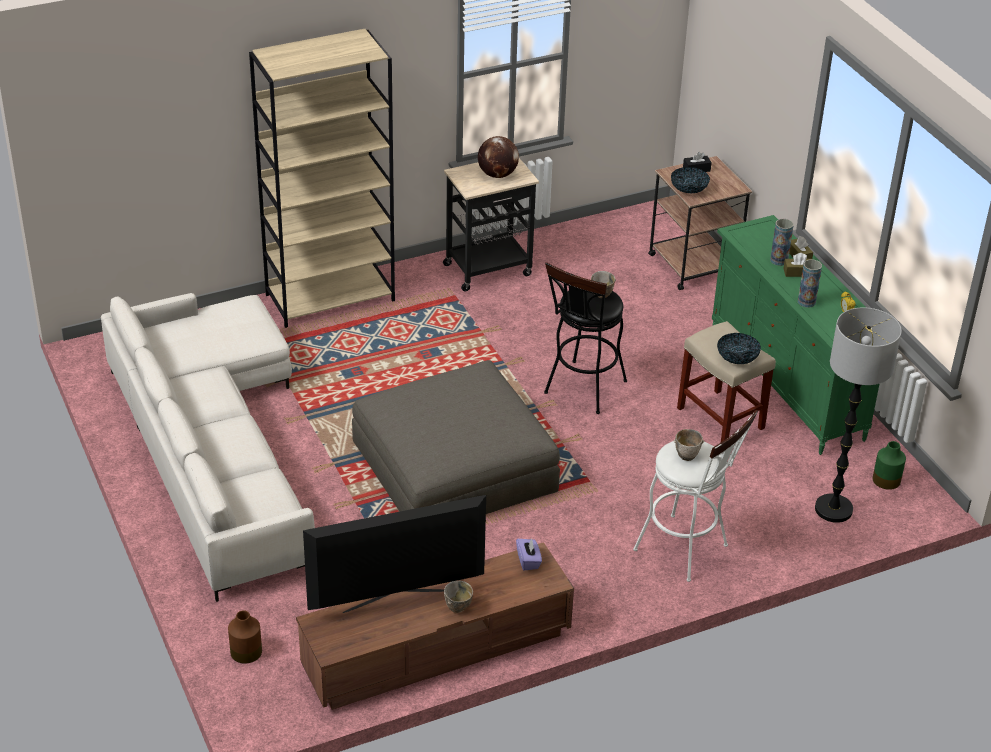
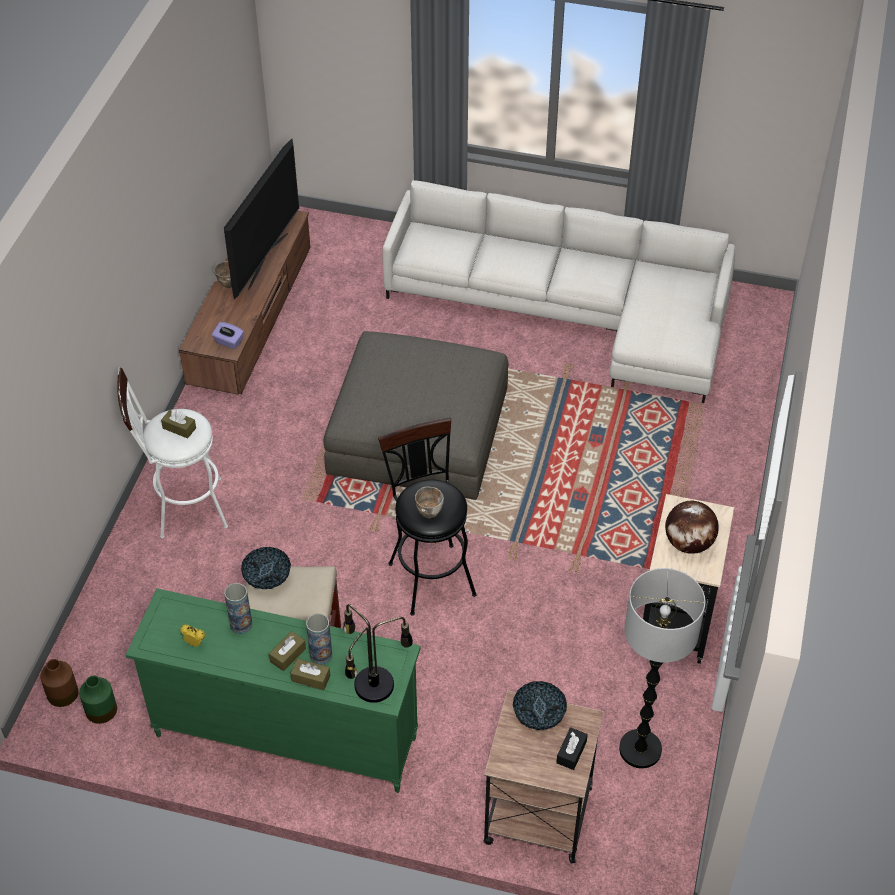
camera: 130 degrees right, 10 degrees up
brown vase [228,610,262,664] -> brown vase moved to [40,659,79,707]
beige bookcase [249,29,395,328] -> none
bowl [673,429,704,461] -> brown tissue box [161,410,196,438]
floor lamp [815,307,902,523] -> floor lamp moved to [619,568,706,768]
none -> table lamp [343,604,413,703]

